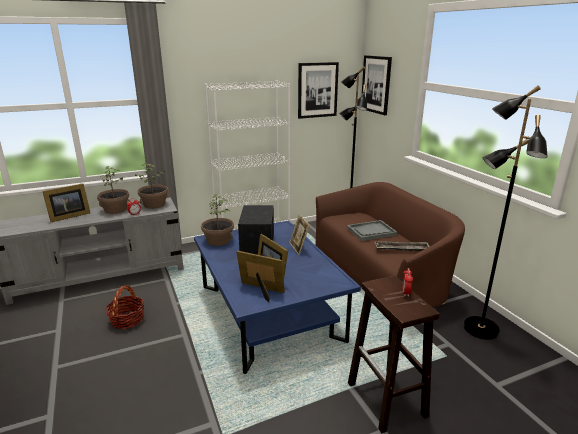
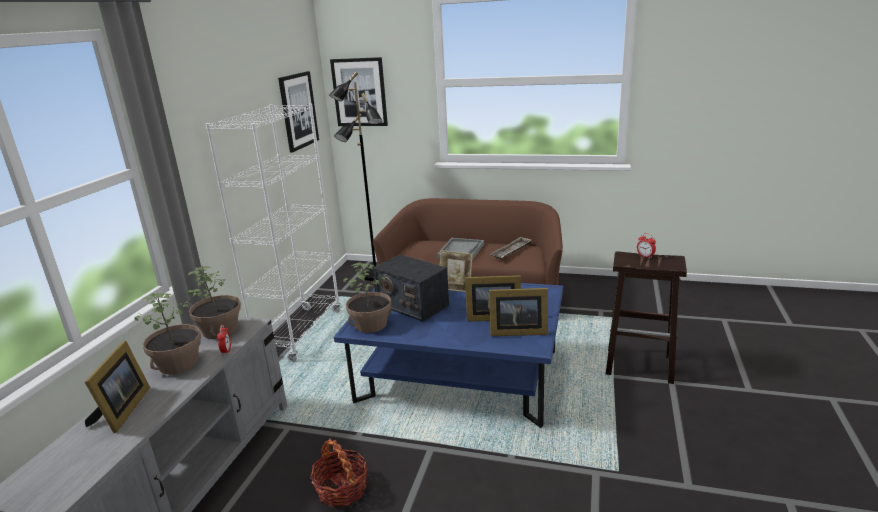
camera: 50 degrees left, 0 degrees up
picture frame [236,251,285,302] -> picture frame turned 150 degrees counterclockwise [489,288,548,336]
black floor lamp [463,85,548,340] -> none

